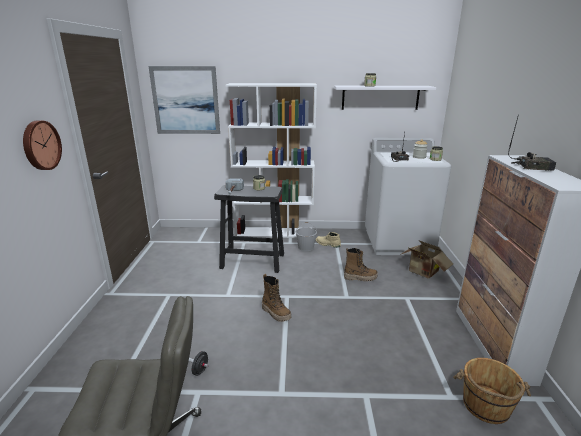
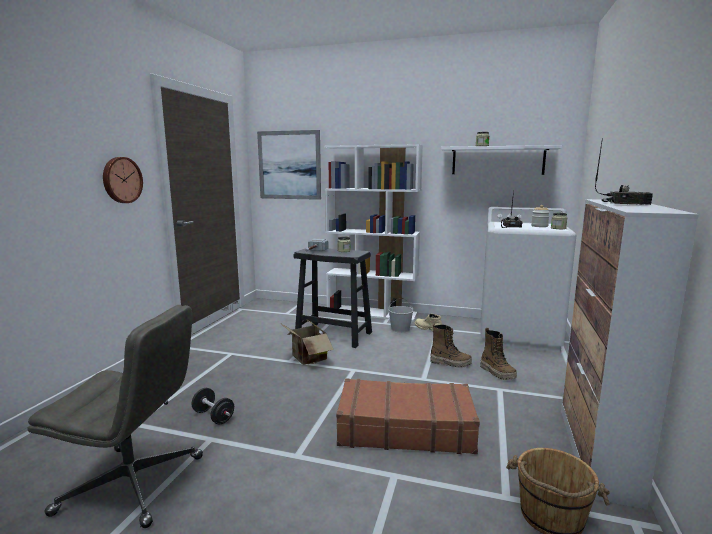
camera: 15 degrees right, 10 degrees down
boot [262,274,291,322] -> boot moved to [480,328,517,380]
cardboard box [400,240,453,279] -> cardboard box moved to [280,319,334,365]
none -> brown suitcase [336,379,480,454]

